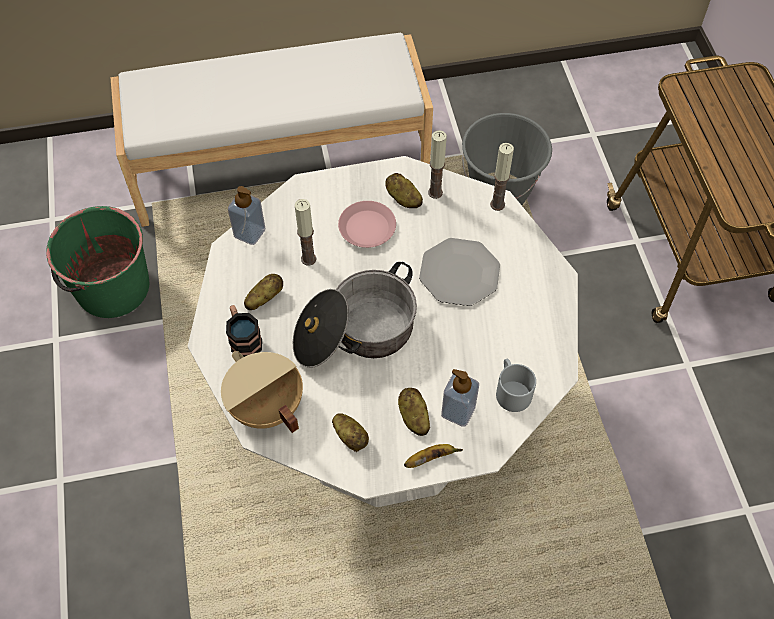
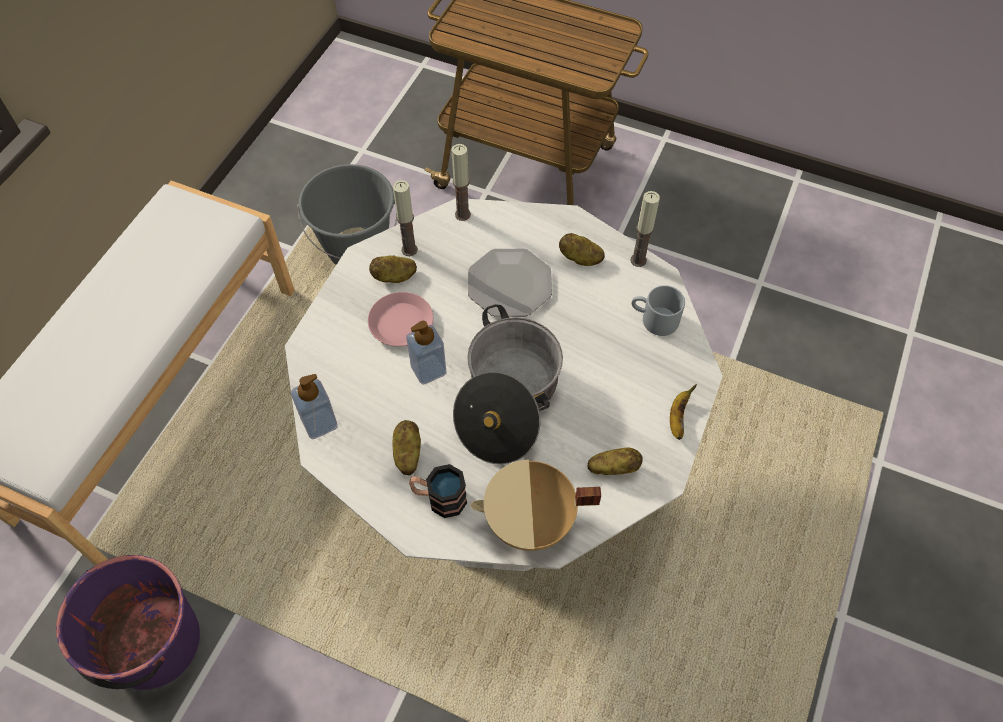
camera: 55 degrees left, 0 degrees up
green bucket [46,206,149,318] -> purple bucket [56,555,200,690]
candle [295,199,316,266] -> candle moved to [630,191,660,267]
potato [398,388,430,436] -> potato moved to [559,233,605,266]
soap dispenser [441,369,479,427] -> soap dispenser moved to [406,321,447,385]

